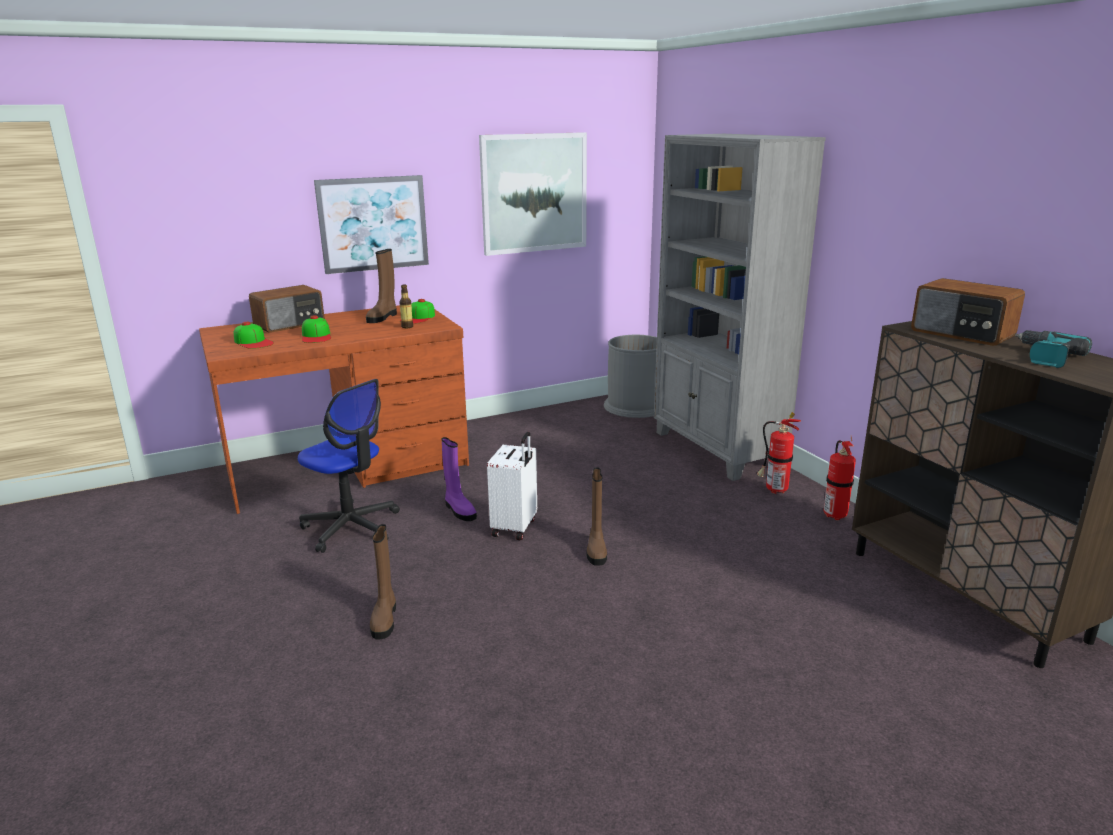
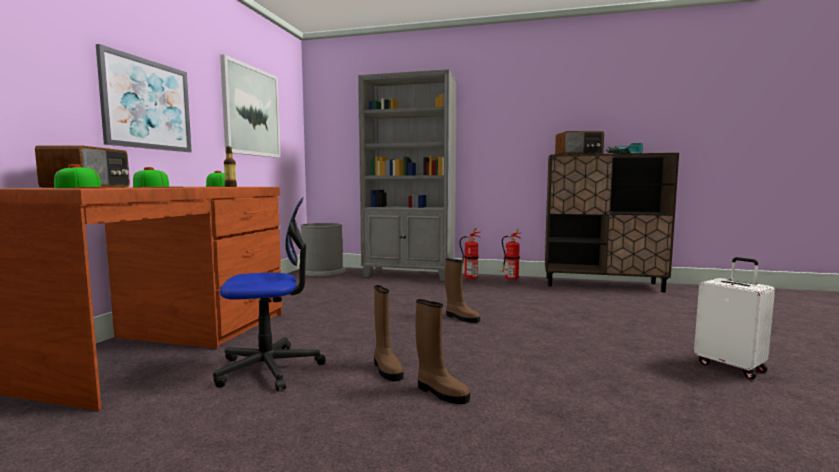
camera: 50 degrees left, 15 degrees down
brown boot [366,249,397,323] -> brown boot moved to [374,285,404,381]
purple boot [441,437,477,521] -> none
white suitcase [487,432,537,540] -> white suitcase moved to [694,257,775,379]

